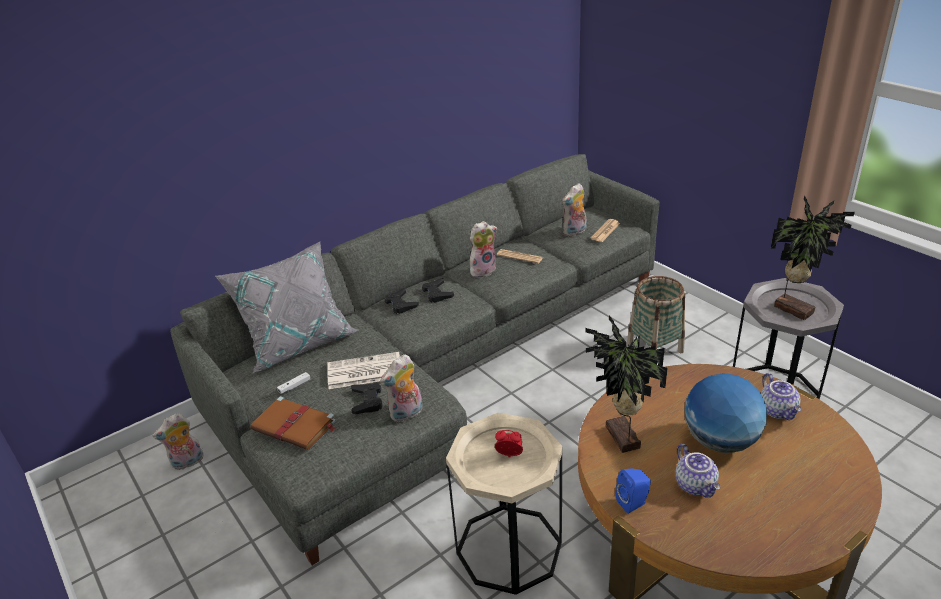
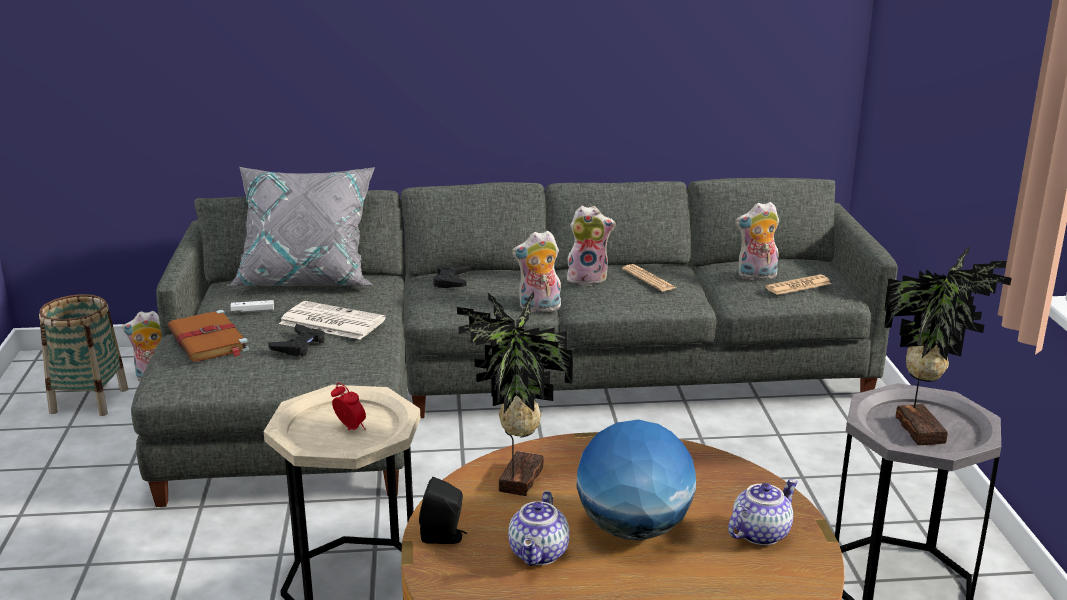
camera: 30 degrees right, 10 degrees down
plush toy [380,354,423,422] -> plush toy moved to [512,230,561,314]
black game controller [422,278,454,303] -> none
blue speaker [615,468,651,514] -> black speaker [419,477,467,544]
basket [627,276,685,353] -> basket moved to [39,294,128,416]
teapot [761,373,801,420] -> teapot turned 150 degrees counterclockwise [728,479,798,545]

